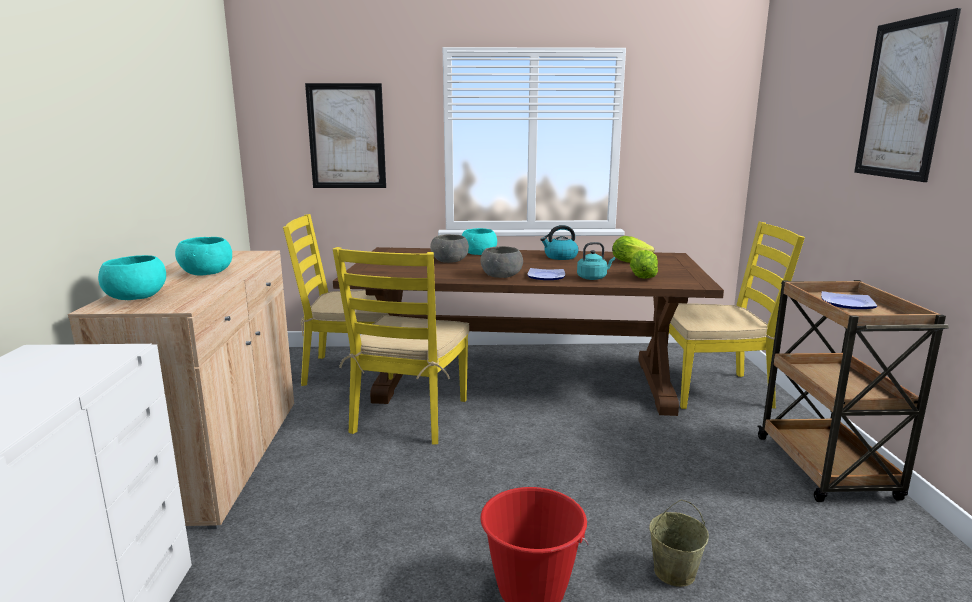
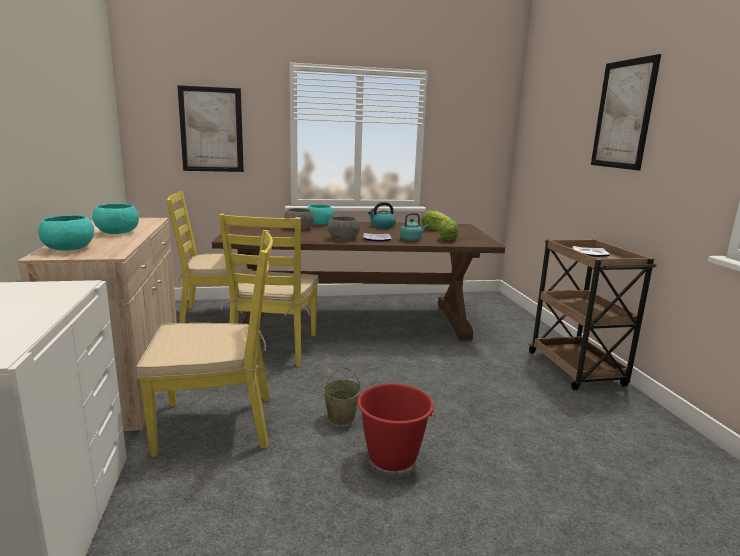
camera: 10 degrees left, 0 degrees up
beige bucket [649,499,709,587] -> beige bucket moved to [323,367,361,425]
yellow chair [668,222,805,409] -> yellow chair moved to [136,230,273,457]

